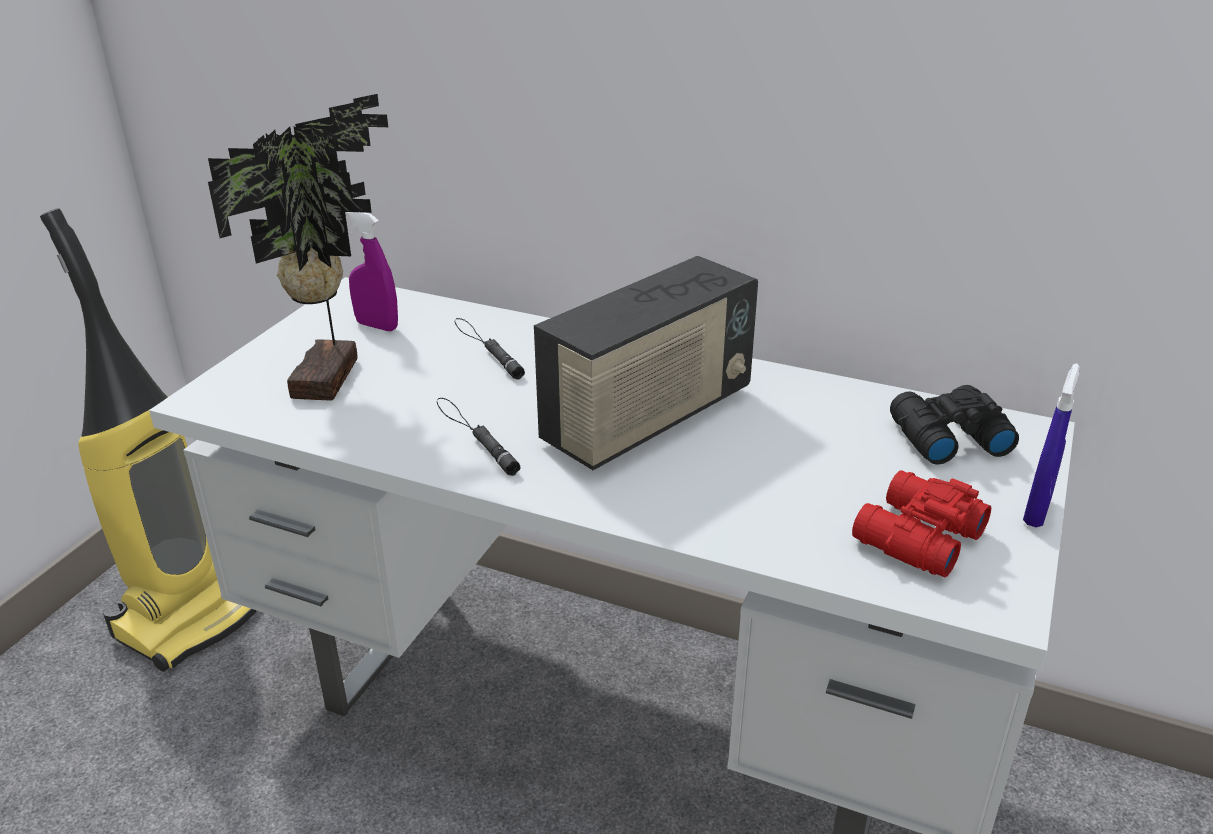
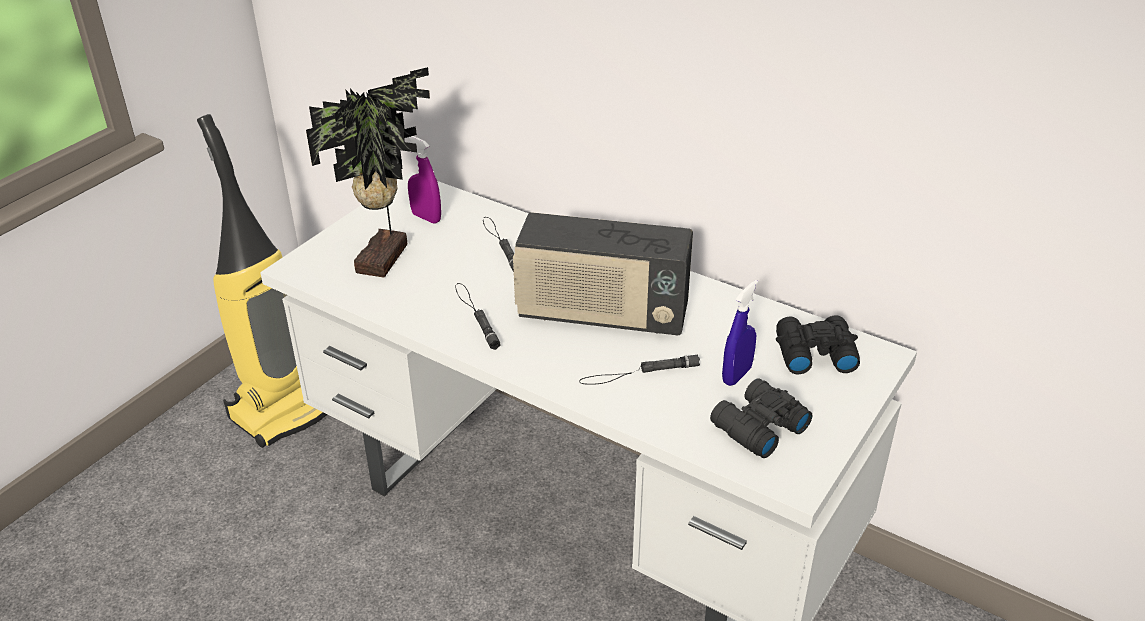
camera: 10 degrees right, 5 degrees up
radio [534,256,758,470] -> radio turned 45 degrees clockwise [513,212,693,335]
red binoculars [852,470,991,577] -> black binoculars [710,378,812,458]
blue spray bottle [1023,363,1080,527] -> blue spray bottle moved to [722,280,758,386]
none -> black flashlight [579,355,700,385]

